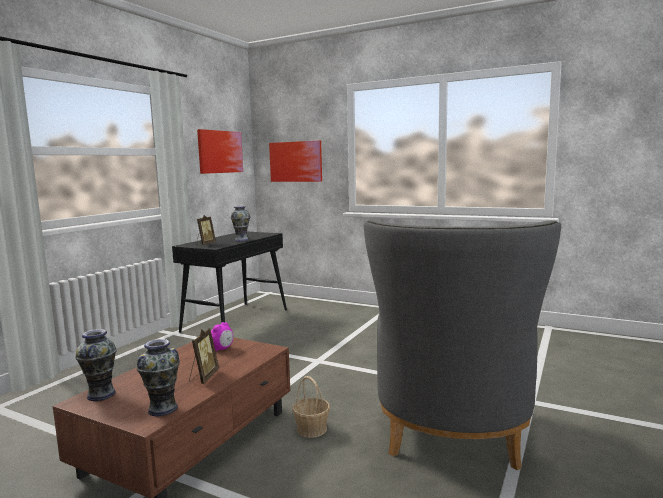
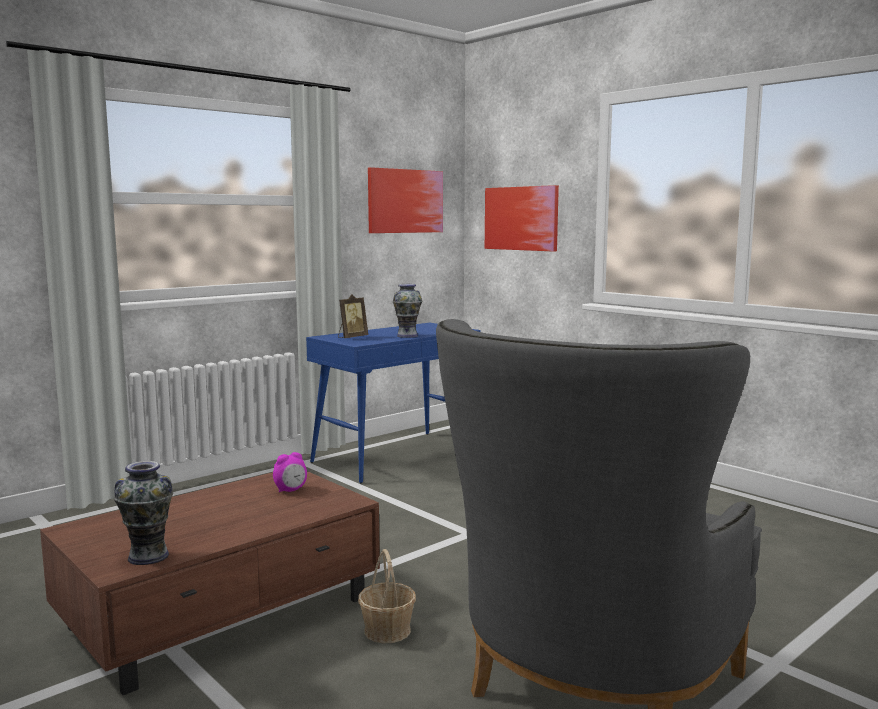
camera: 20 degrees right, 0 degrees up
vase [75,329,117,401] -> none
black console table [172,231,287,333] -> blue console table [306,323,480,483]
picture frame [189,328,219,384] -> none

